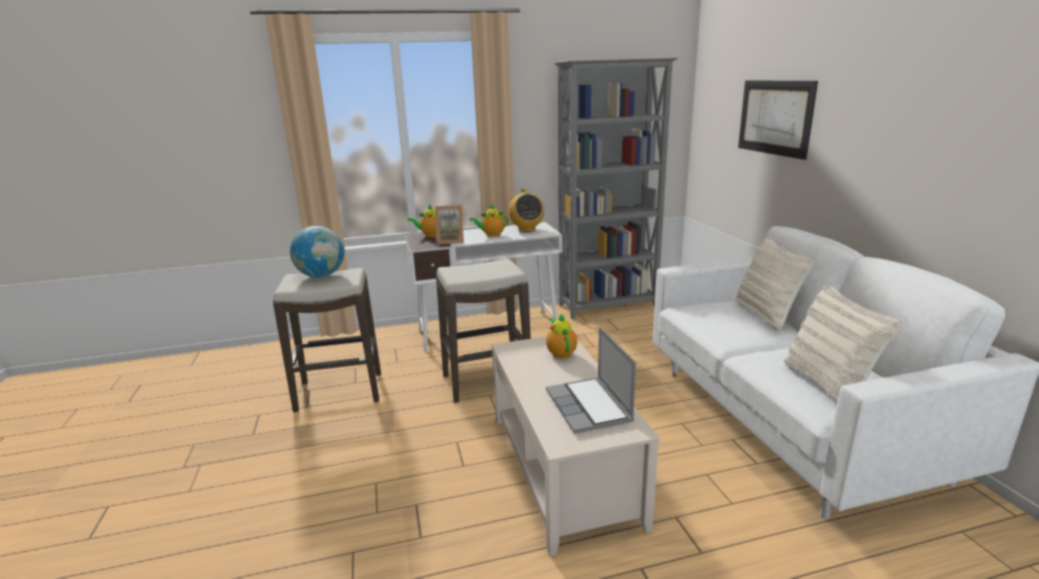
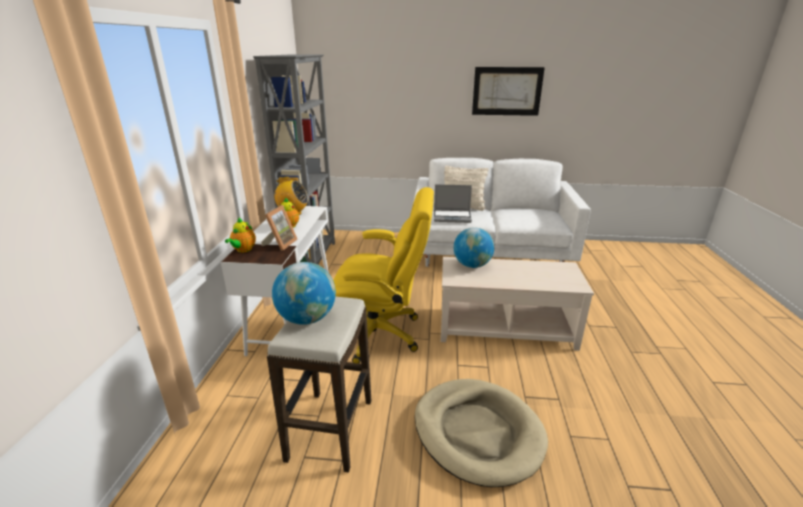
camera: 70 degrees left, 5 degrees up
stool [436,259,531,403] -> yellow office chair [333,187,434,364]
teapot [546,313,577,359] -> globe [454,227,494,268]
laptop [546,327,636,433] -> laptop moved to [434,184,472,223]
picture [738,81,818,160] -> picture moved to [472,67,545,116]
beige pillow [784,284,903,402] -> none
none -> beige dog bed [415,379,548,487]

